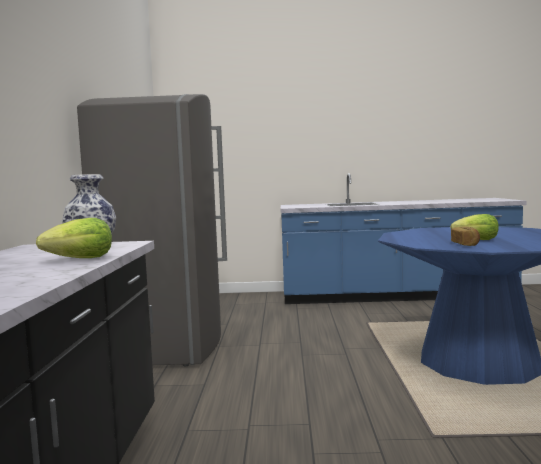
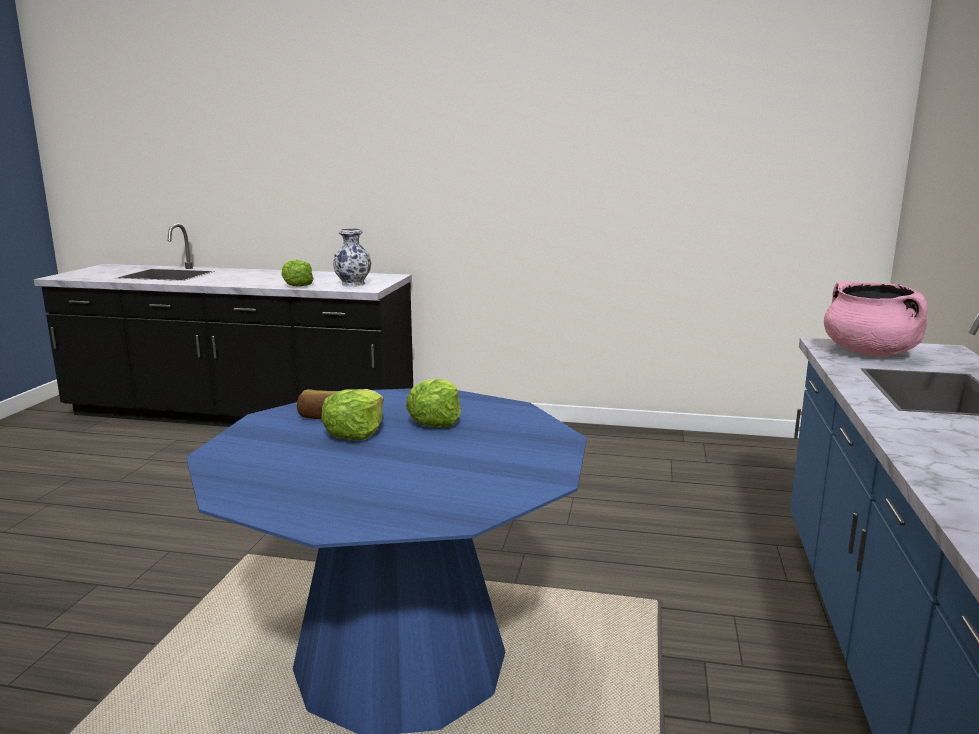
camera: 100 degrees right, 10 degrees up
grey fridge [77,94,227,366] -> none
none -> lettuce [406,379,461,427]
none -> pink cooking pot [824,281,927,356]

